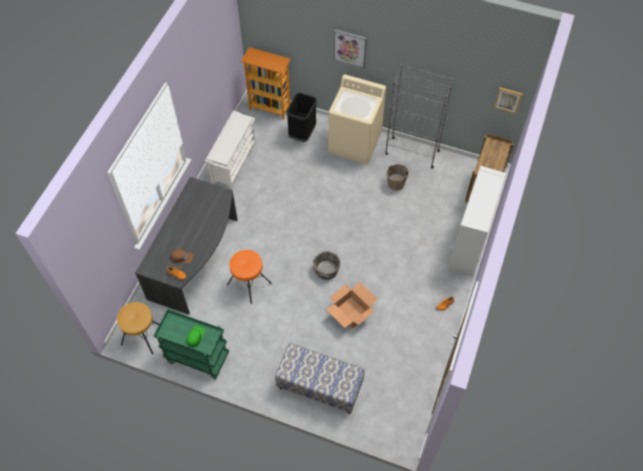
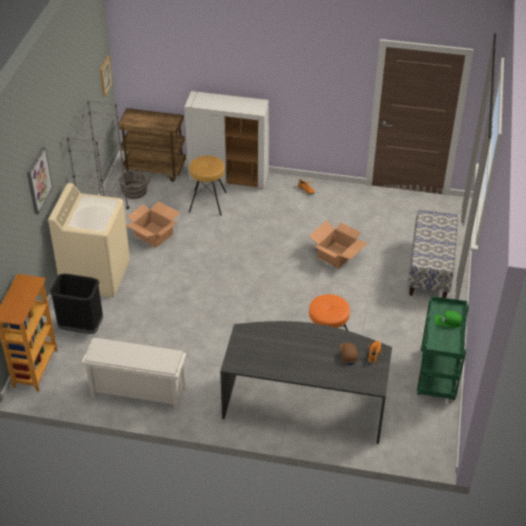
camera: 100 degrees left, 15 degrees down
brown stool [117,302,159,354] -> brown stool moved to [189,156,227,215]
grey bucket [313,251,340,280] -> grey bucket moved to [119,168,151,199]
brown bucket [387,162,411,191] -> cardboard box [126,201,180,248]

